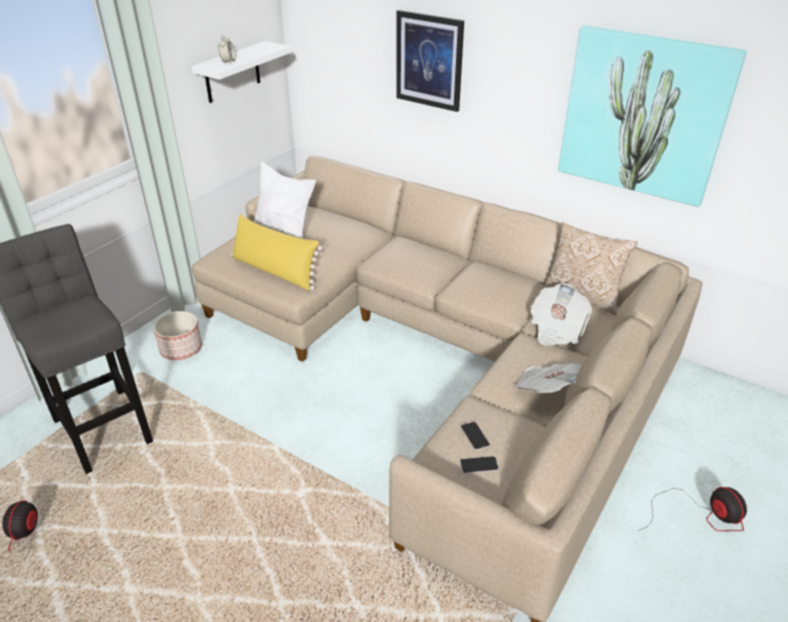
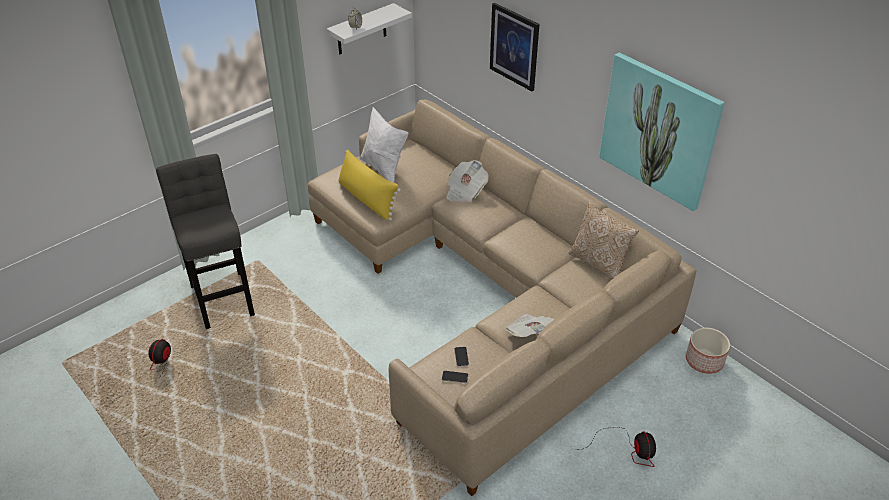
camera: 15 degrees right, 5 degrees up
planter [153,311,202,360] -> planter moved to [686,328,730,374]
newspaper [530,283,592,346] -> newspaper moved to [446,160,489,203]

